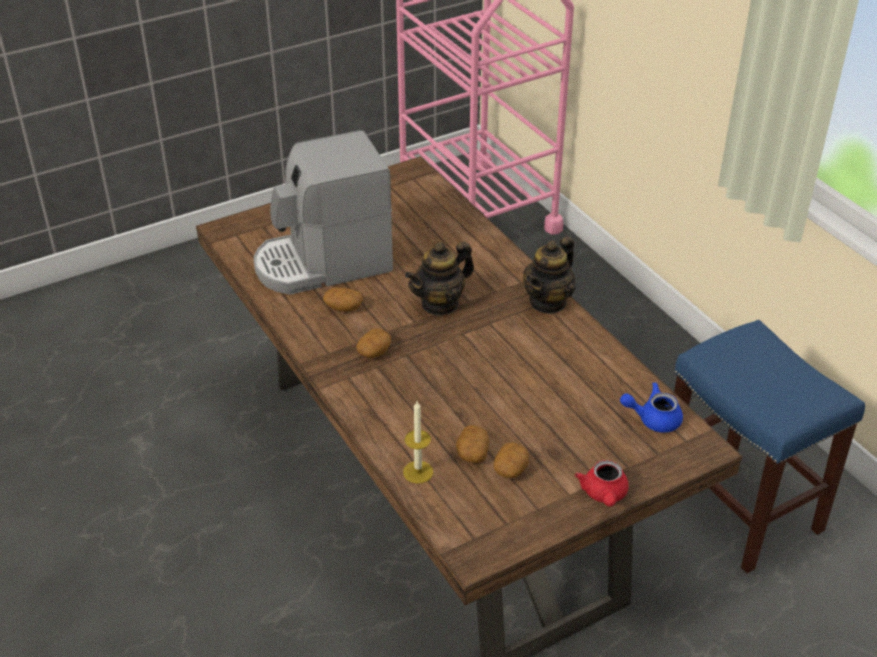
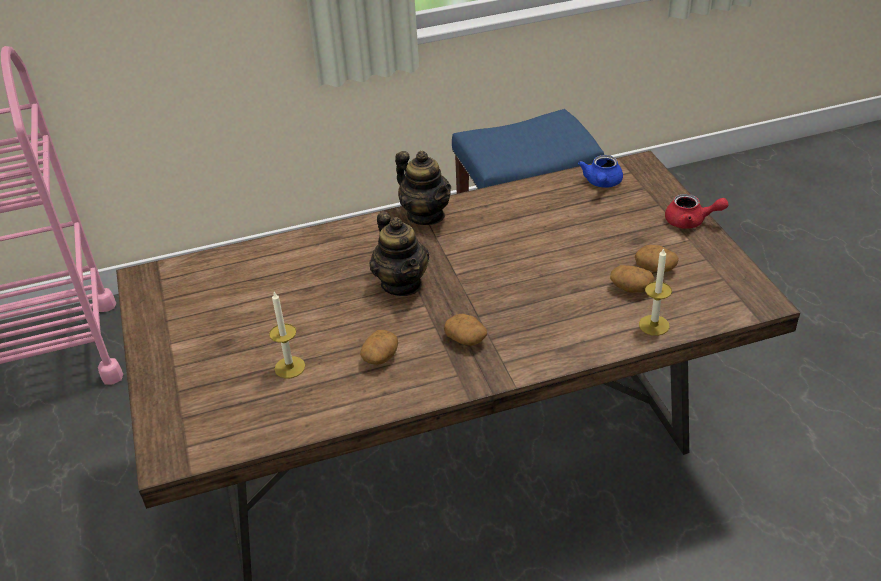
camera: 75 degrees left, 0 degrees up
coffee machine [254,130,393,295] -> candle [269,292,305,378]

